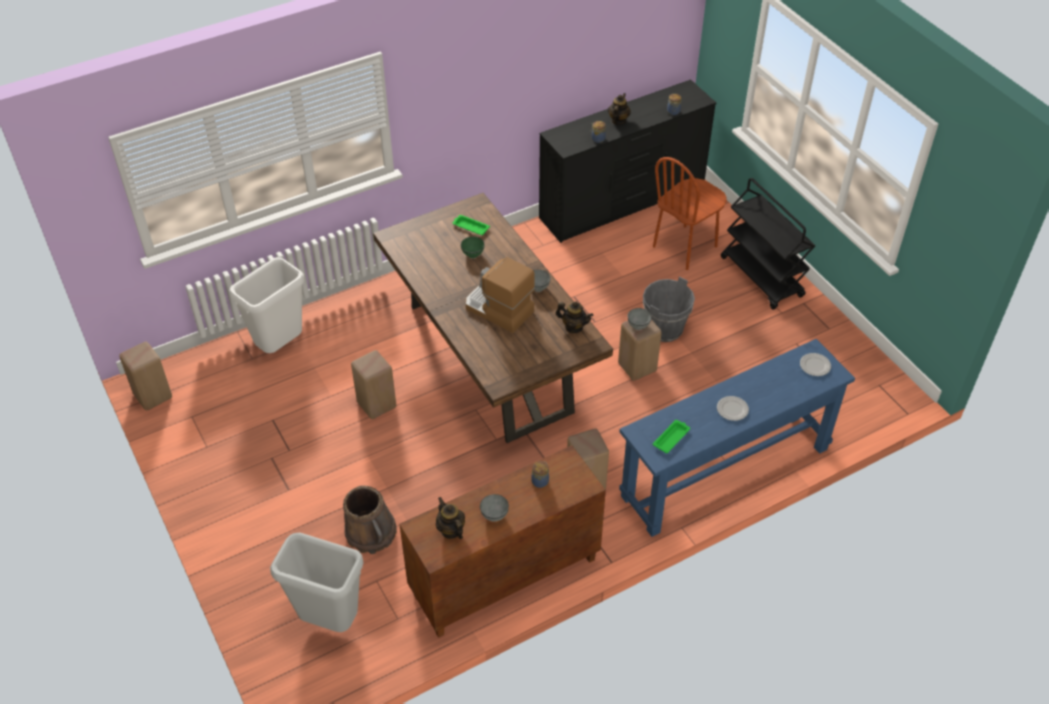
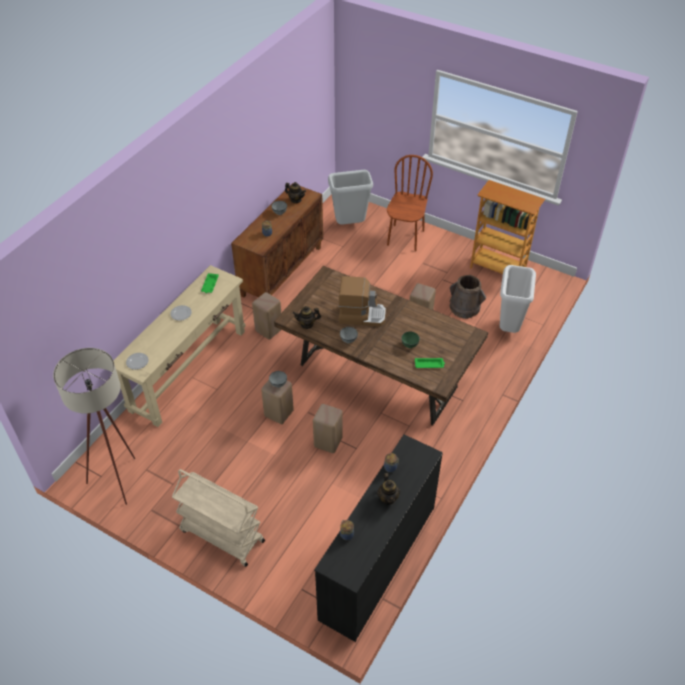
camera: 150 degrees right, 0 degrees up
beige stool [119,342,172,411] -> beige stool moved to [313,404,343,453]
brown bucket [343,485,397,554] -> brown bucket moved to [450,275,486,319]
blue console table [619,339,855,537] -> beige console table [113,265,246,427]
grey bucket [643,276,695,342] -> none
brown chair [653,157,726,270] -> brown chair moved to [387,155,433,251]
black cart [721,178,815,310] -> beige cart [172,469,265,567]
none -> beige floor lamp [53,348,135,505]
none -> bookcase [470,180,545,274]

